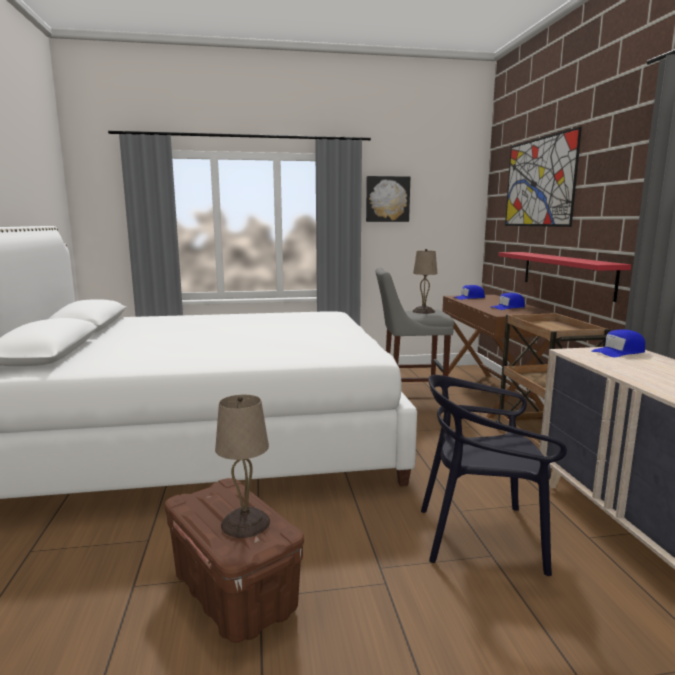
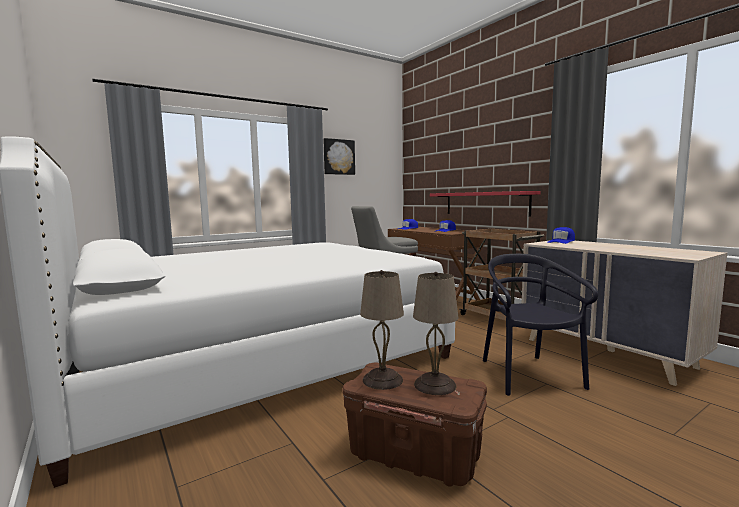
camera: 25 degrees left, 5 degrees down
beige table lamp [412,249,437,314] -> beige table lamp moved to [360,270,404,390]
black chair [421,375,567,576] -> black chair turned 105 degrees clockwise [483,254,598,396]
picture [505,126,582,227] -> none

